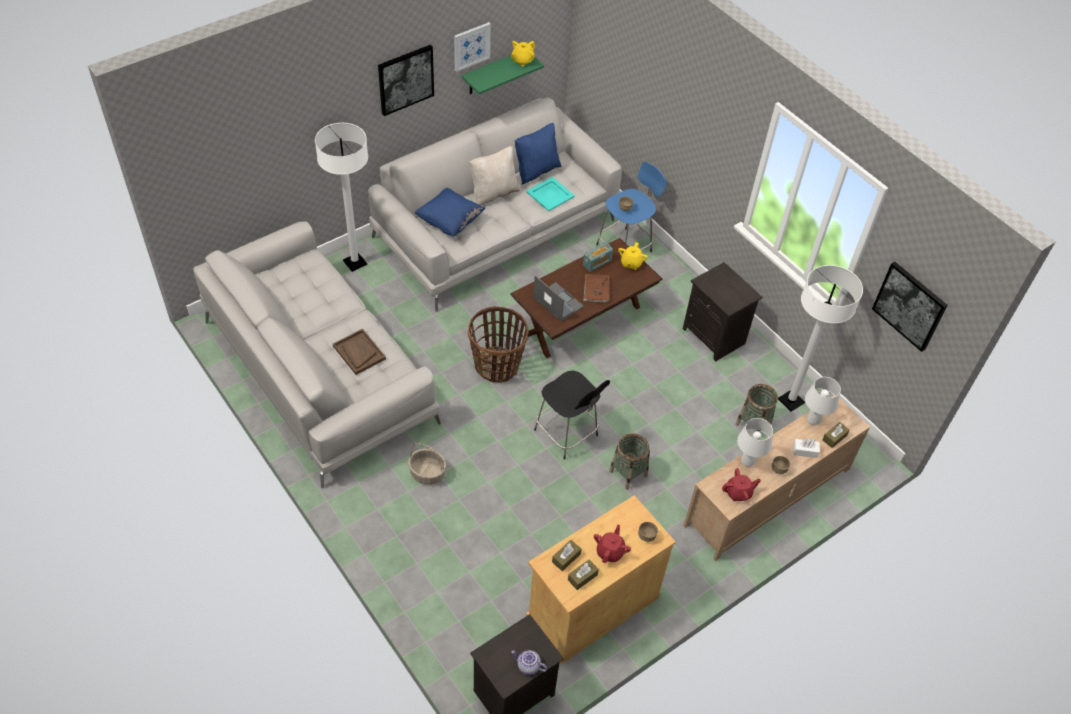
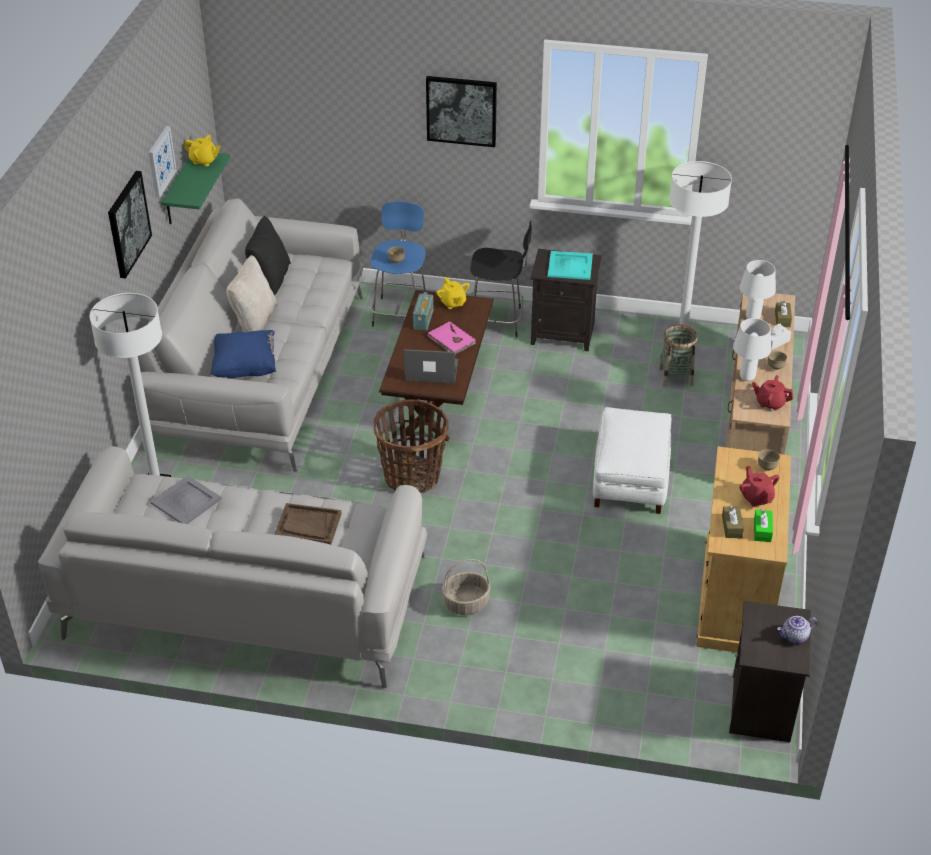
camera: 40 degrees left, 10 degrees down
yellow teapot [511,41,535,66] -> yellow teapot turned 75 degrees counterclockwise [184,135,221,166]
blue pillow [515,123,561,184] -> black pillow [245,216,291,295]
turquoise tray [526,177,575,211] -> turquoise tray moved to [548,251,593,280]
black stool [534,370,610,460] -> black stool moved to [470,221,532,337]
brown tissue box [568,559,599,590] -> green tissue box [754,509,773,542]
brown book [583,274,610,303] -> pink book [427,321,476,354]
basket [609,434,650,490] -> white ottoman [593,407,671,514]
red teapot [722,468,761,501] -> red teapot turned 105 degrees counterclockwise [752,375,794,411]
picture [872,262,948,352] -> picture moved to [426,76,497,147]
none -> grey tray [150,475,222,524]

